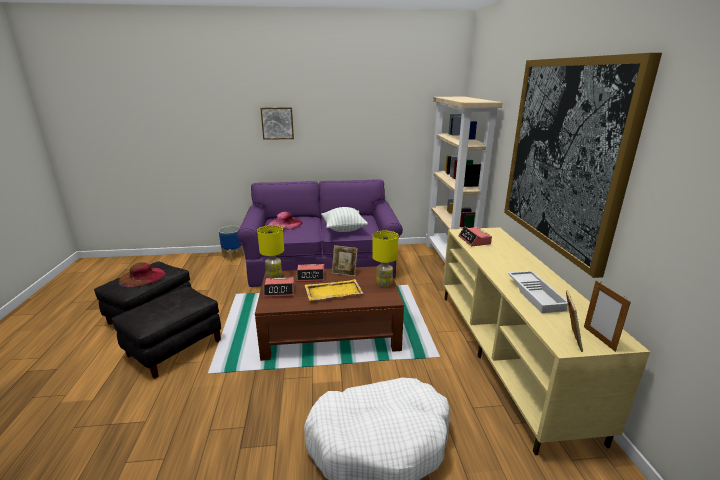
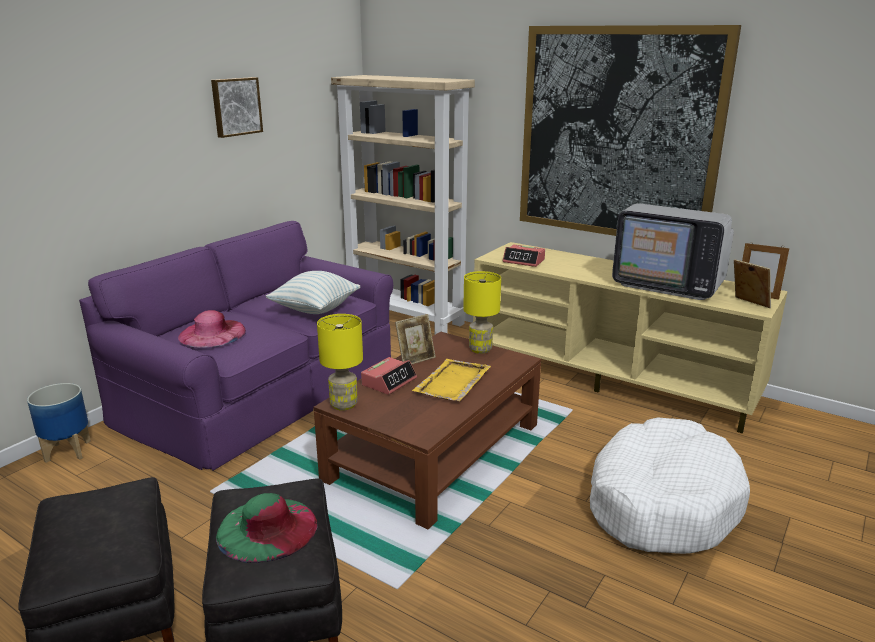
camera: 50 degrees left, 0 degrees up
brown hat [118,262,165,288] -> none
picture [260,107,294,140] -> picture moved to [211,77,263,138]
alarm clock [264,277,295,297] -> none
white tray [508,271,568,313] -> television [612,203,734,300]
none -> green hat [216,493,317,563]

